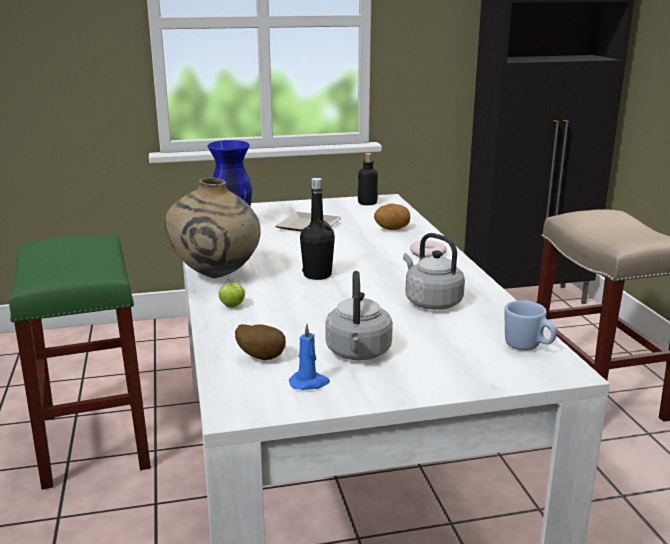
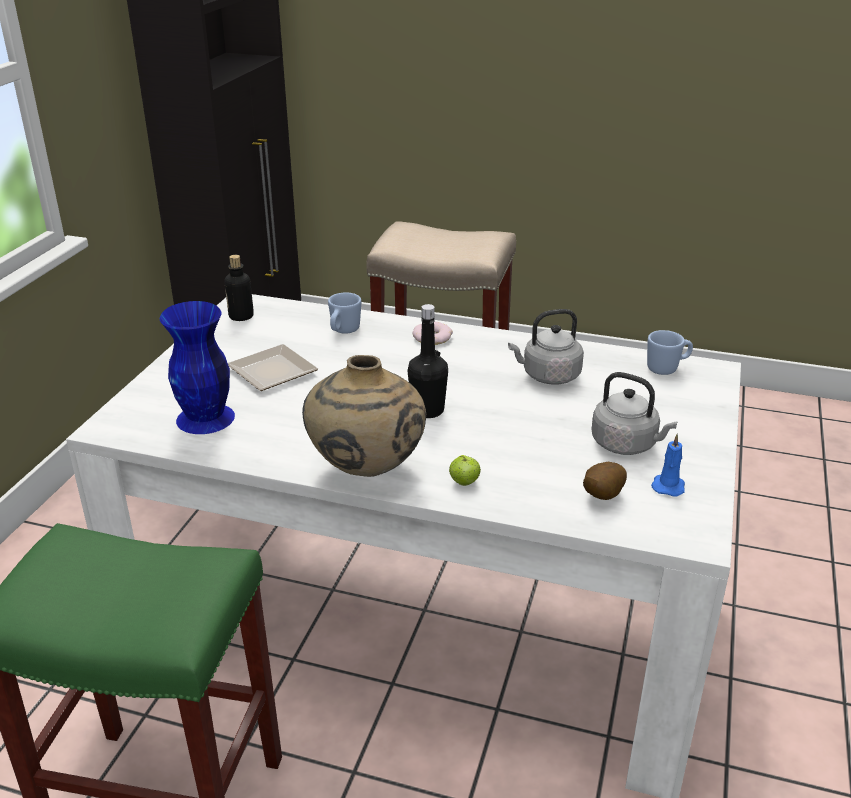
camera: 60 degrees left, 10 degrees up
potato [374,203,410,230] -> blue mug [328,293,361,334]

